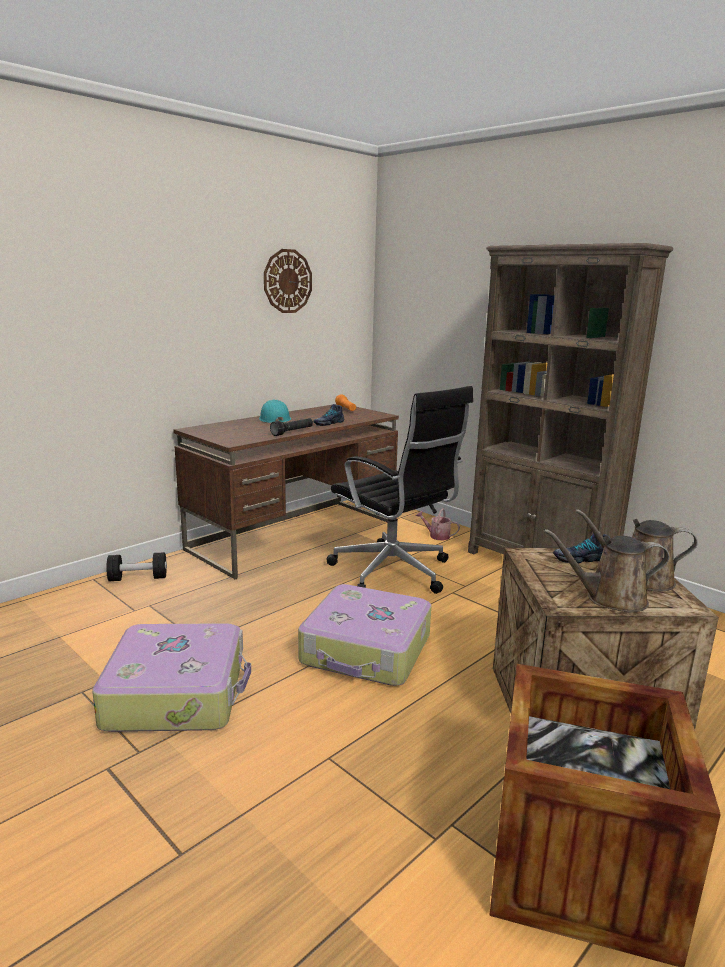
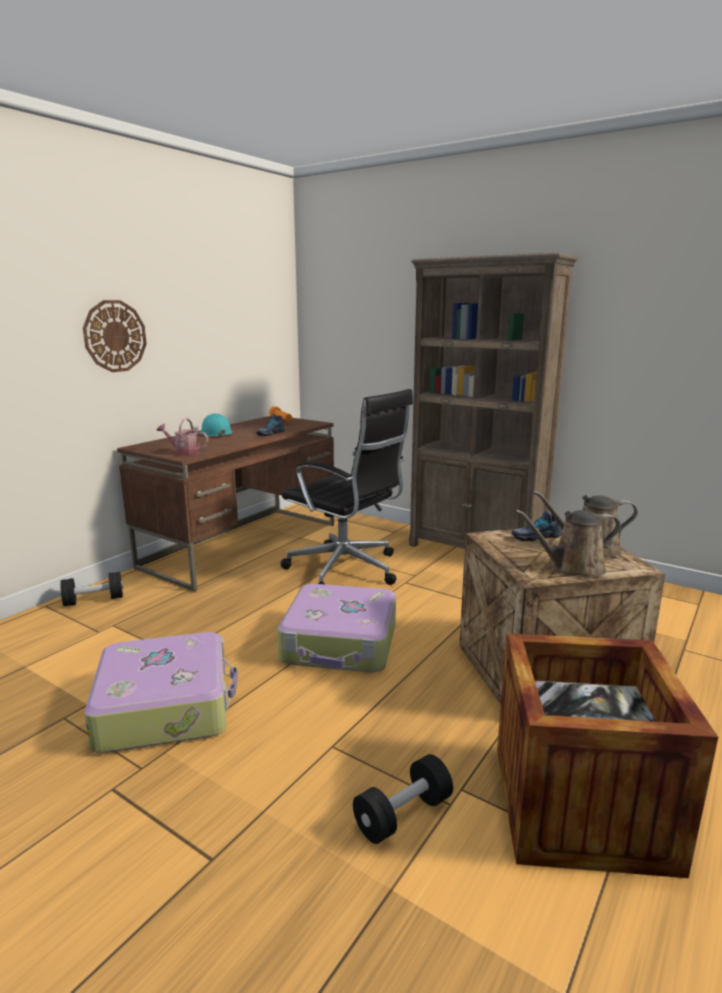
camera: 10 degrees left, 0 degrees up
wall clock [264,249,312,313] -> wall clock moved to [83,300,147,372]
black flashlight [270,418,313,436] -> none
watering can [416,508,460,540] -> watering can moved to [156,418,208,456]
none -> black dumbbell [353,754,453,844]

